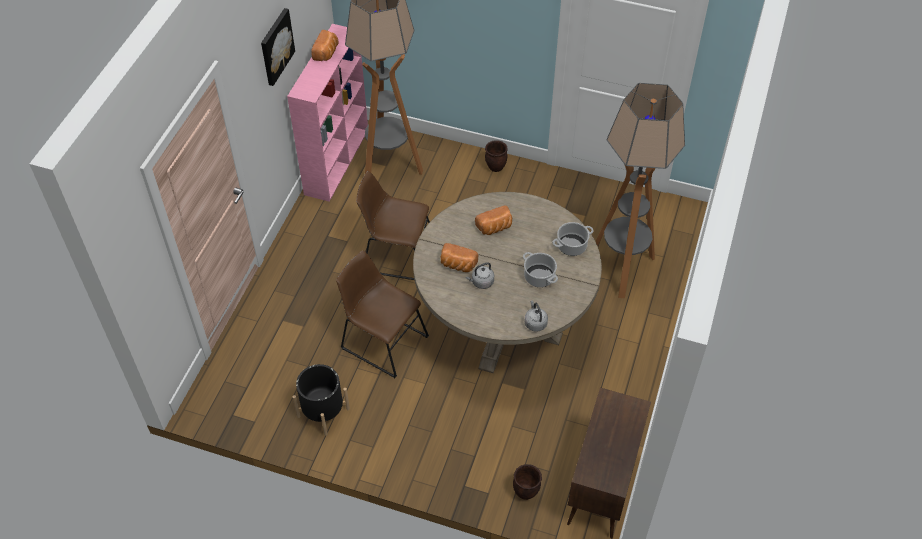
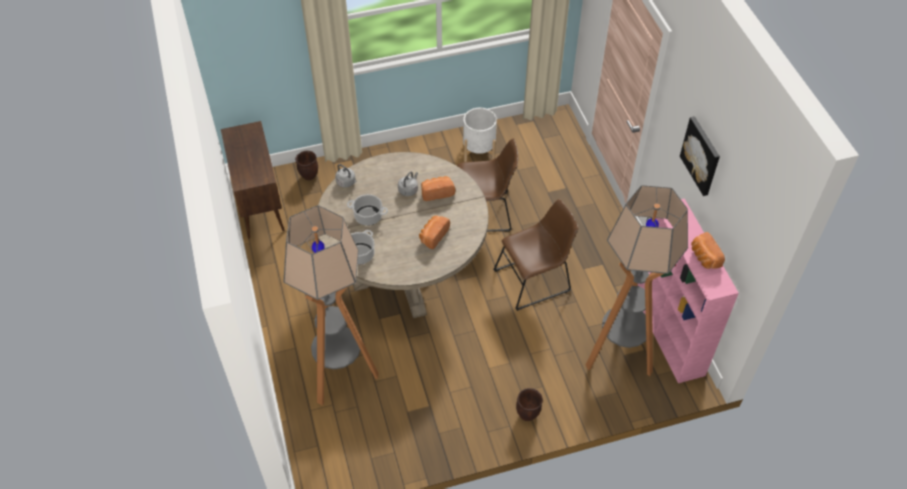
camera: 145 degrees right, 0 degrees up
black planter [293,364,350,436] -> white planter [463,108,497,162]

